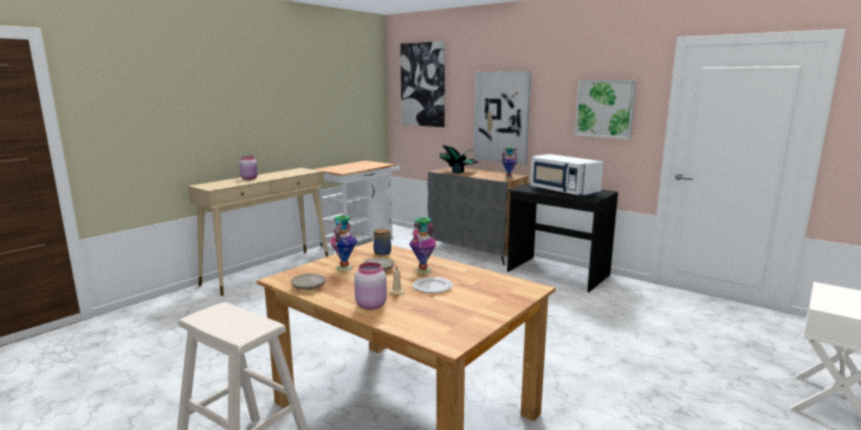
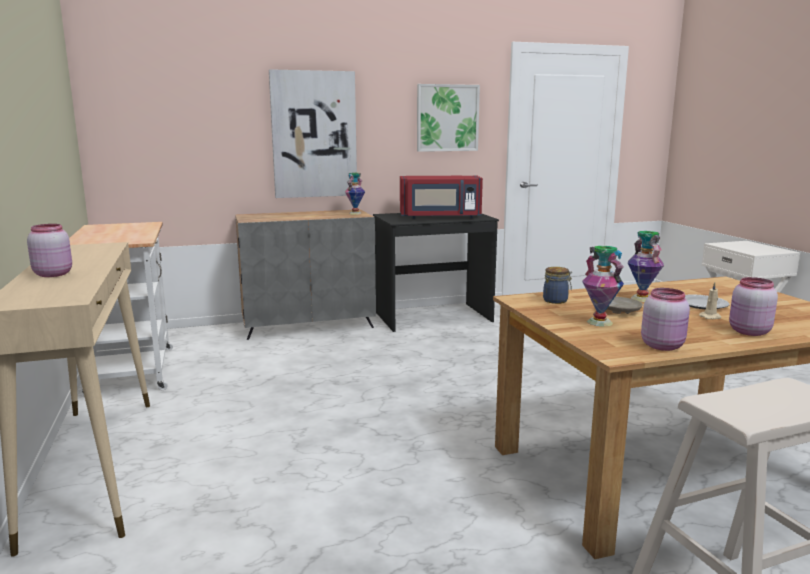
camera: 55 degrees left, 0 degrees up
beige plate [290,273,326,290] -> pink jar [641,288,690,351]
picture [400,41,445,127] -> none
potted plant [440,145,479,173] -> none
white microwave [530,154,603,197] -> red microwave [400,176,483,219]

